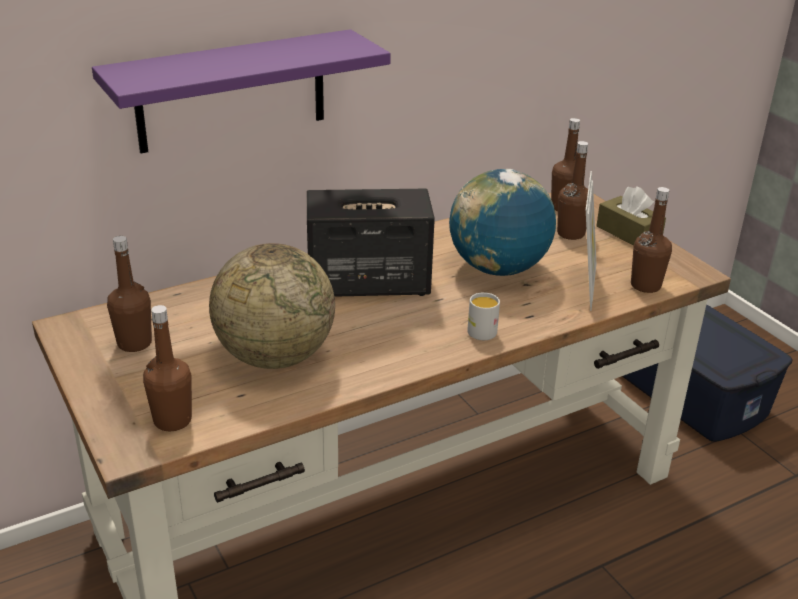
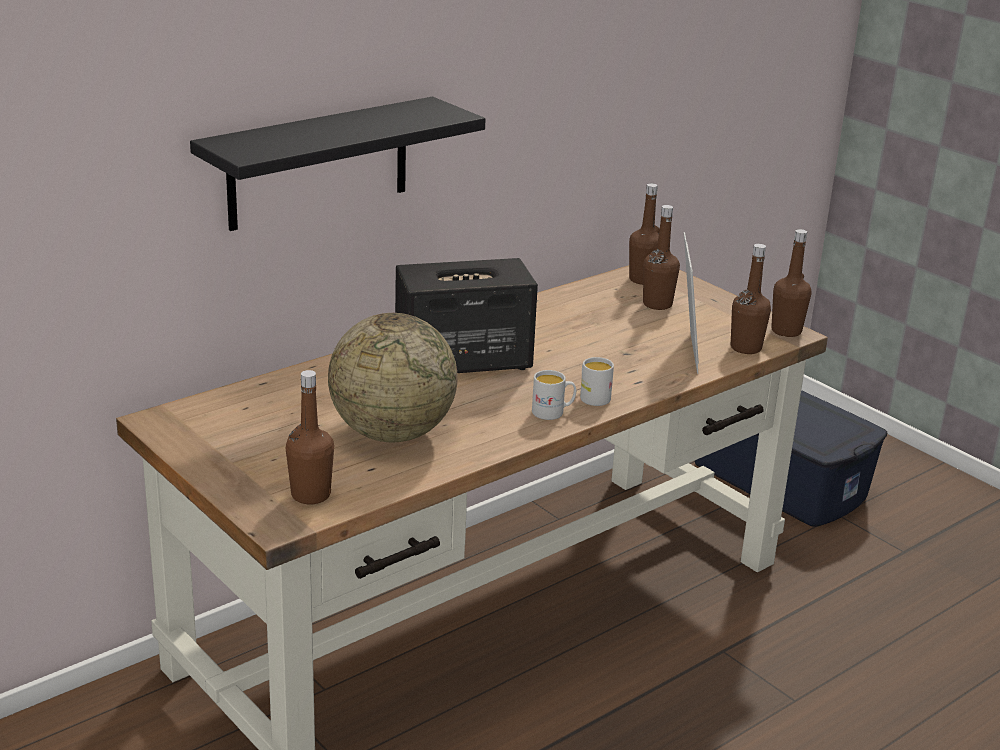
camera: 10 degrees left, 5 degrees down
purple shelf [92,29,391,153] -> black shelf [190,97,485,231]
brown bottle [107,236,152,352] -> brown bottle moved to [771,229,811,337]
globe [449,169,556,276] -> none
brown tissue box [596,186,666,246] -> none
none -> white mug [532,370,576,420]

